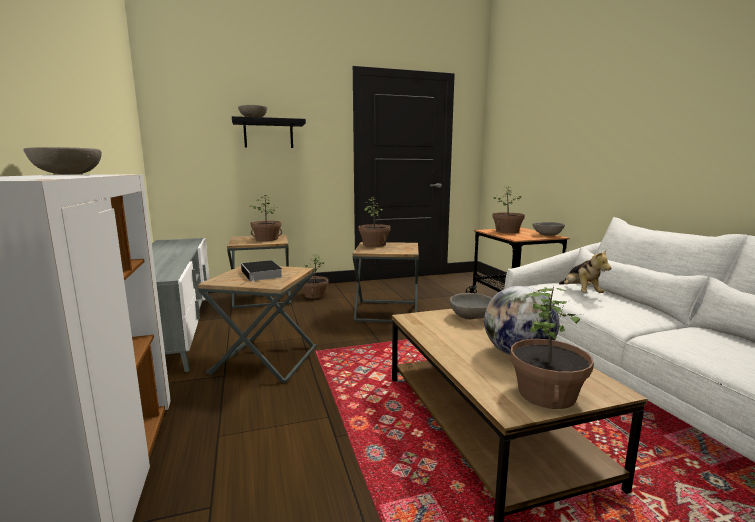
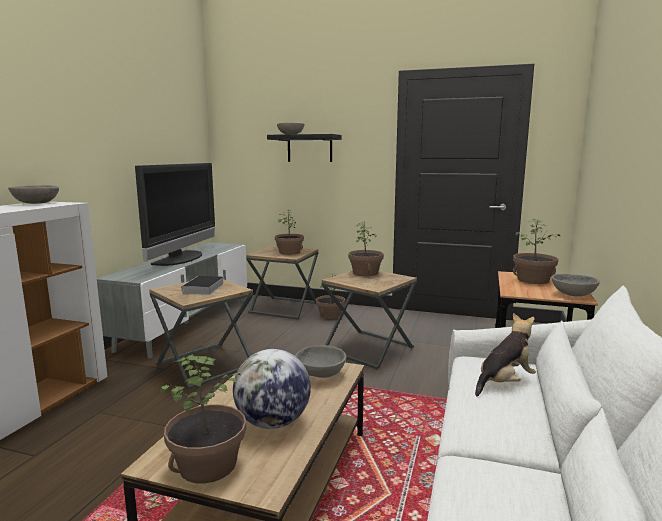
camera: 35 degrees right, 0 degrees up
plush toy [559,250,611,293] -> plush toy turned 150 degrees counterclockwise [475,313,536,397]
none -> television [135,163,215,266]

